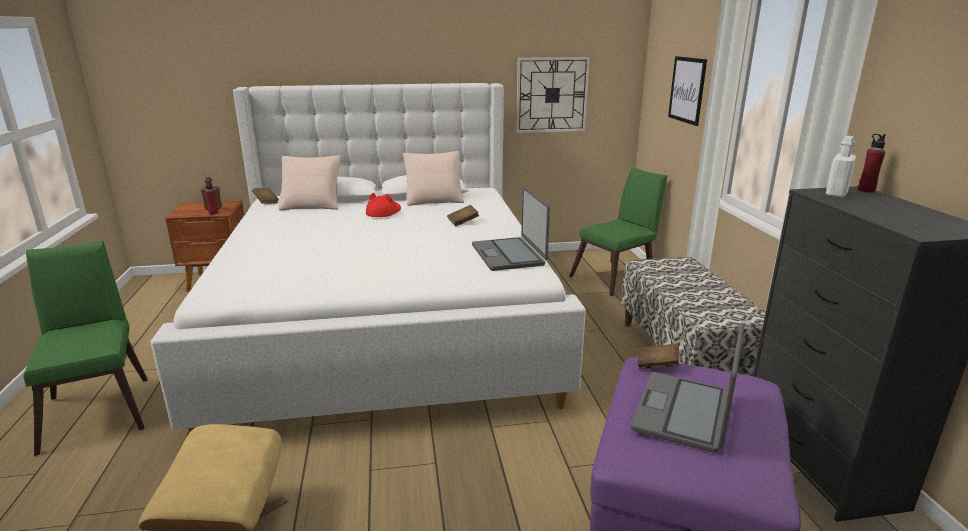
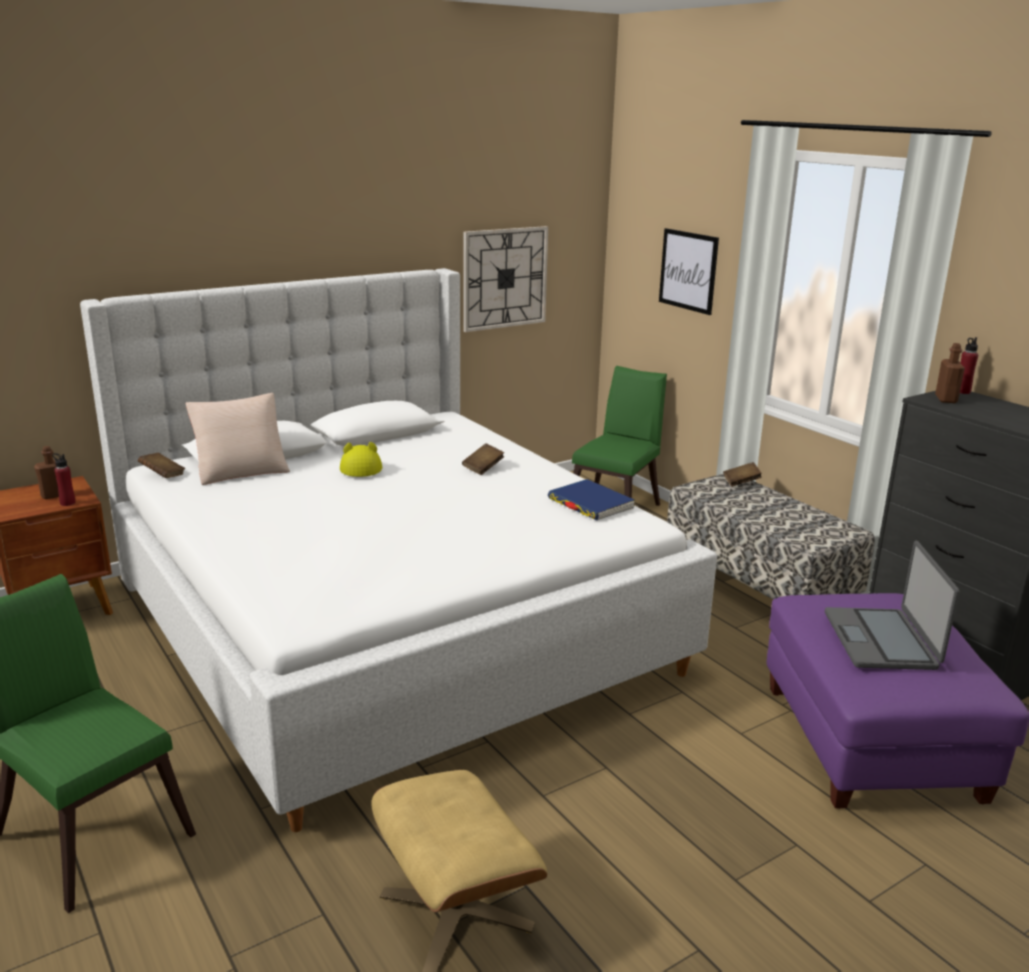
camera: 25 degrees left, 0 degrees up
red hat [366,193,401,217] -> yellow hat [340,442,382,477]
beige pillow [403,151,464,206] -> none
laptop [472,187,550,271] -> blue book [548,479,635,520]
brown book [637,344,680,369] -> brown book moved to [723,462,762,487]
white bottle [826,136,856,198] -> brown bottle [935,343,965,403]

